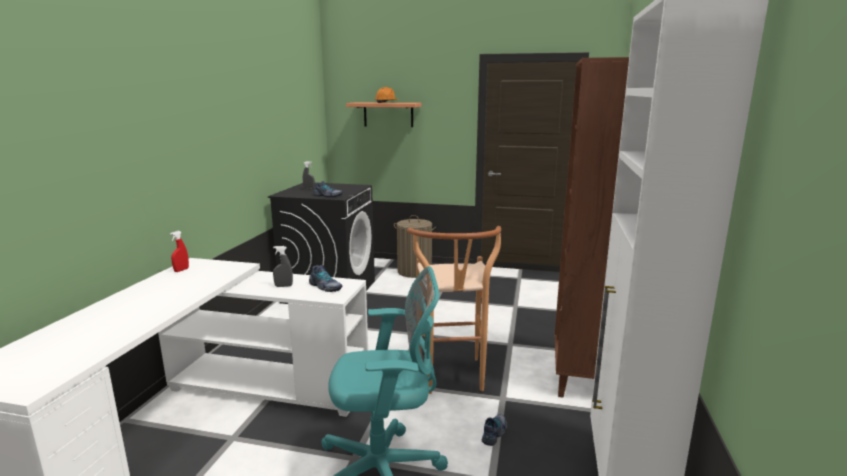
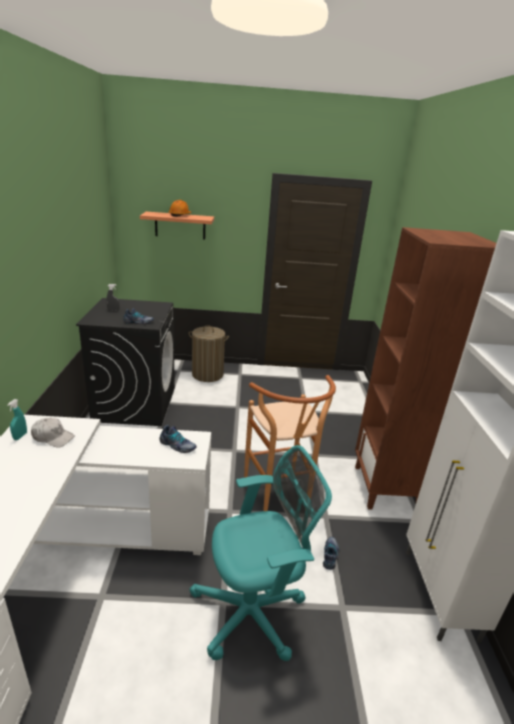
camera: 15 degrees left, 10 degrees up
red spray bottle [170,231,189,272] -> turquoise spray bottle [7,399,27,440]
grey spray bottle [273,246,293,287] -> none
none -> white cap [31,418,75,448]

